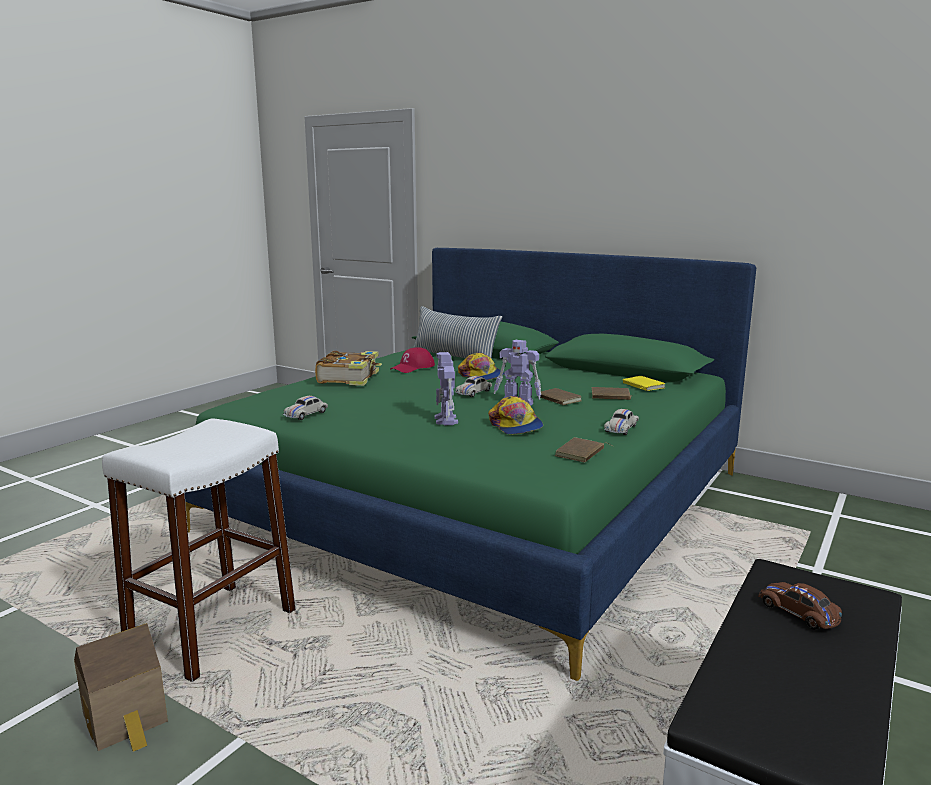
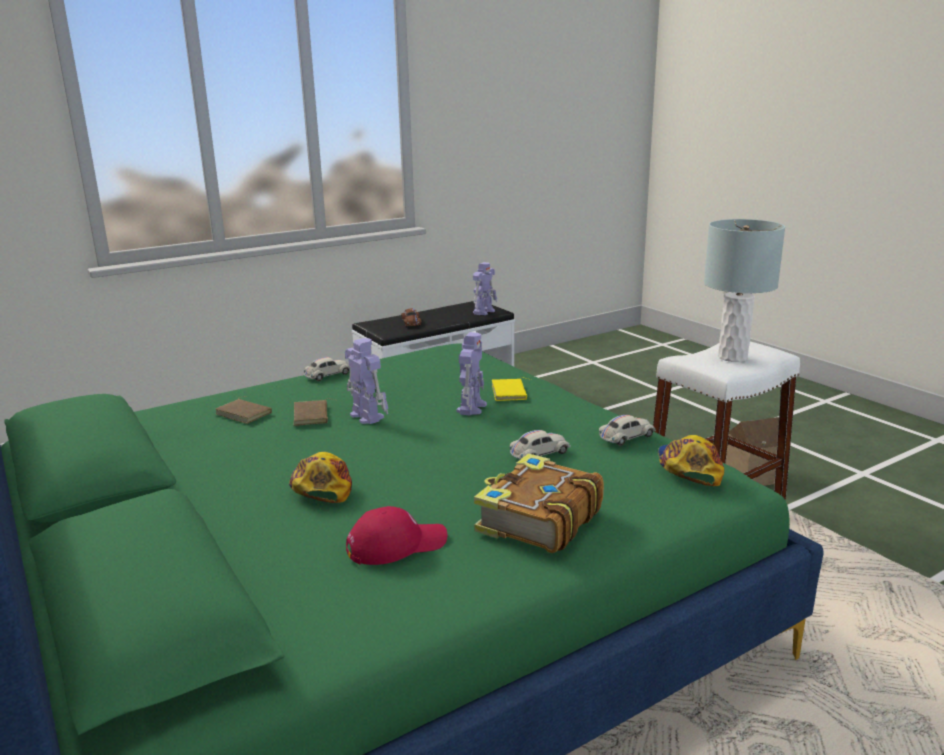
camera: 155 degrees left, 5 degrees up
pillow [413,306,502,359] -> none
white toy car [455,376,492,397] -> white toy car moved to [510,430,571,459]
cap [488,396,543,434] -> cap moved to [658,435,724,486]
brown book [555,437,614,463] -> none
yellow book [623,376,665,391] -> yellow book moved to [492,378,531,401]
none -> toy robot [473,262,497,315]
none -> grey table lamp [704,219,785,362]

